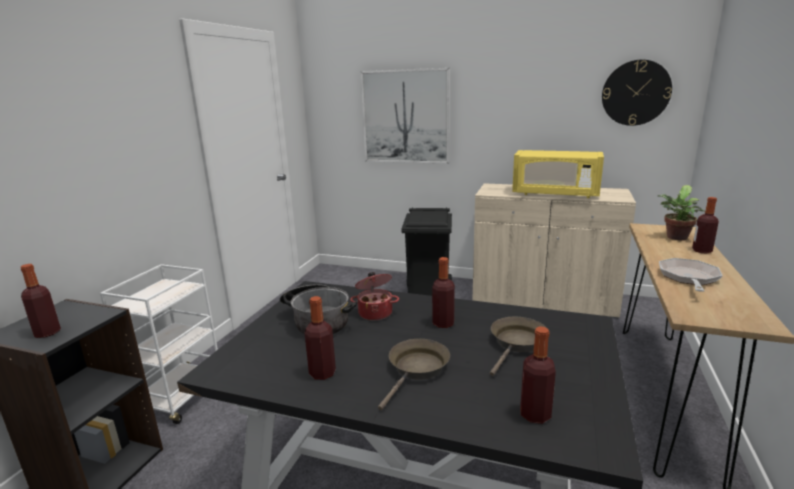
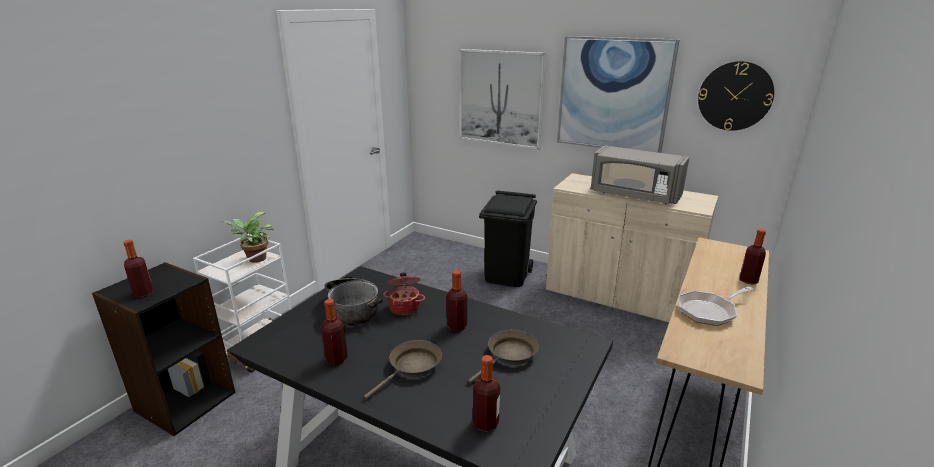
camera: 10 degrees right, 5 degrees up
yellow microwave [512,150,604,198] -> grey microwave [591,145,690,205]
potted plant [657,185,705,240] -> potted plant moved to [223,212,274,263]
frying pan [659,258,723,292] -> frying pan turned 150 degrees counterclockwise [678,287,754,326]
none -> picture [557,36,680,153]

